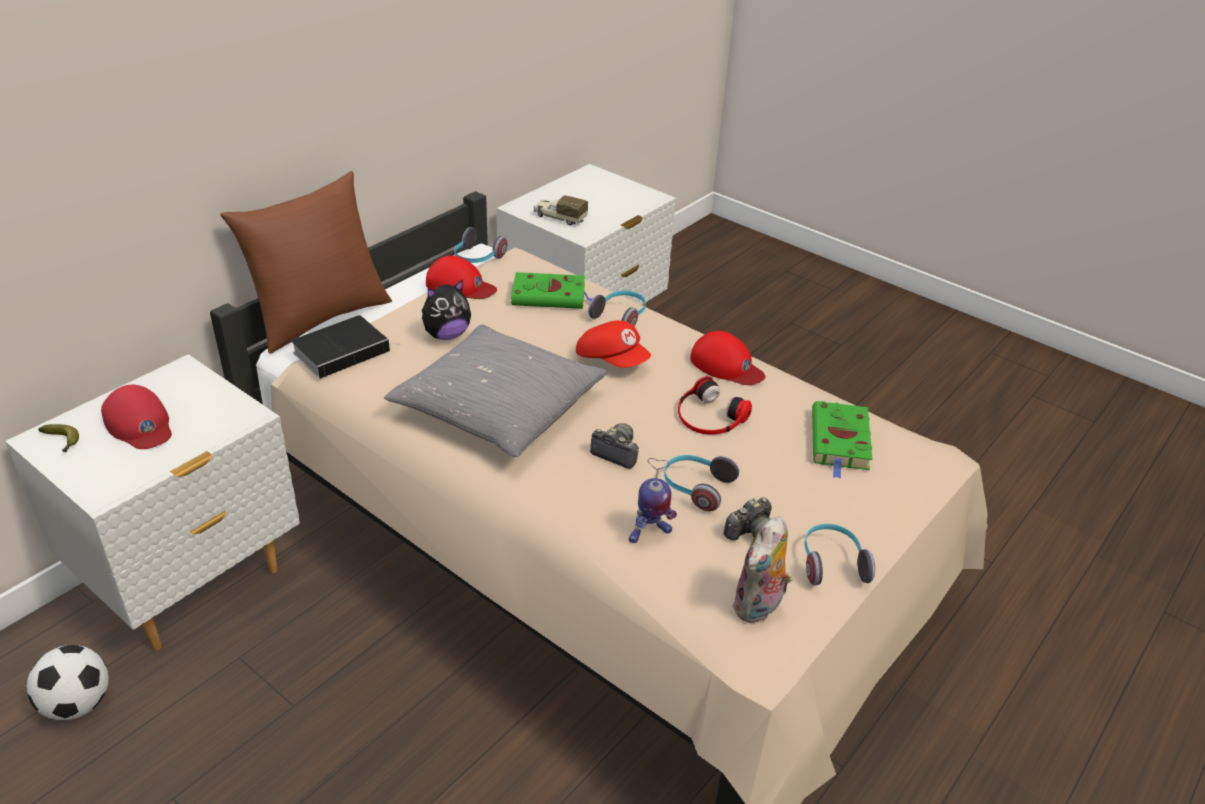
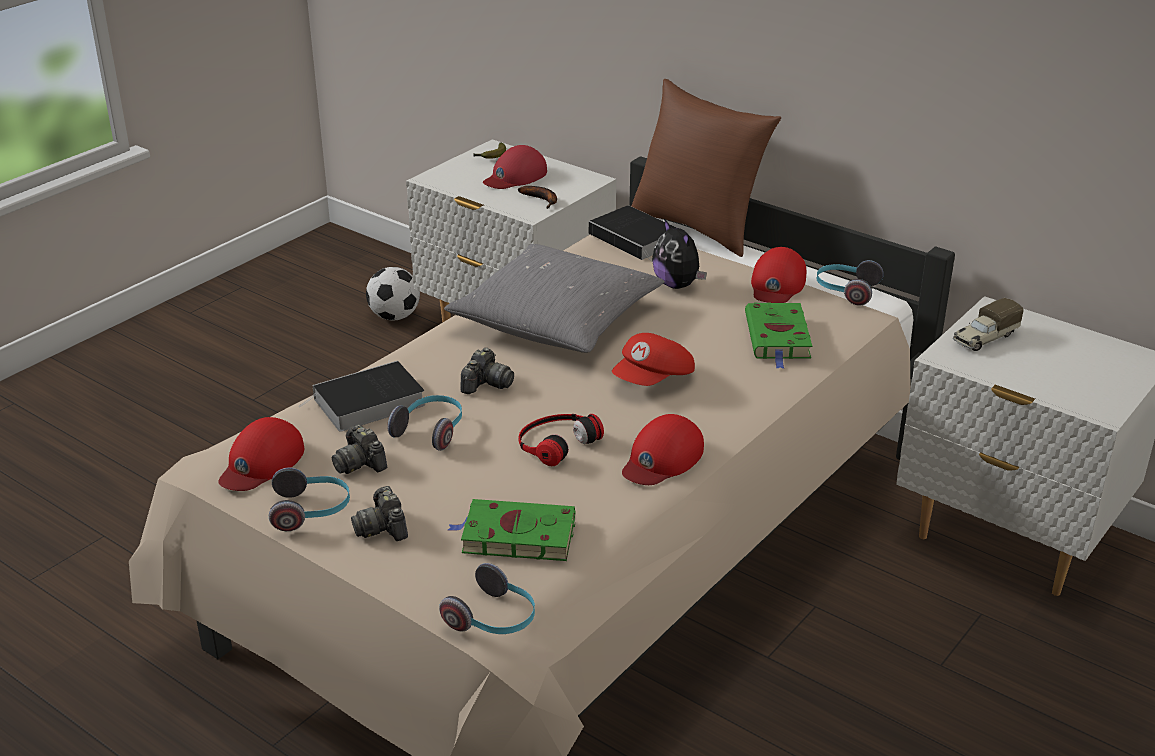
camera: 90 degrees right, 5 degrees down
toy truck [534,195,588,225] -> toy truck turned 150 degrees counterclockwise [953,298,1024,351]
headphones [588,291,646,326] -> headphones moved to [439,563,535,634]
toy robot [629,458,677,543] -> book [299,361,425,432]
plush toy [732,516,792,623] -> red cap [218,417,304,491]
none -> camera [351,486,408,541]
none -> banana [518,186,557,209]

